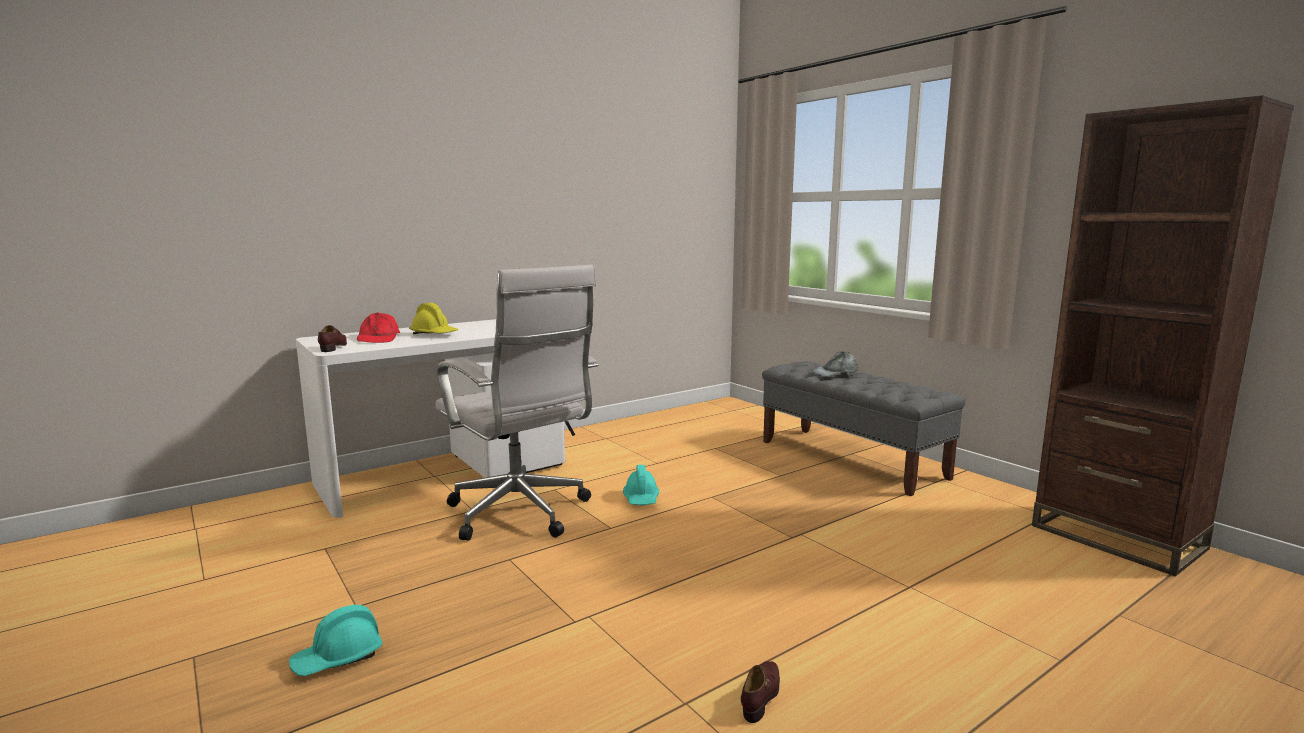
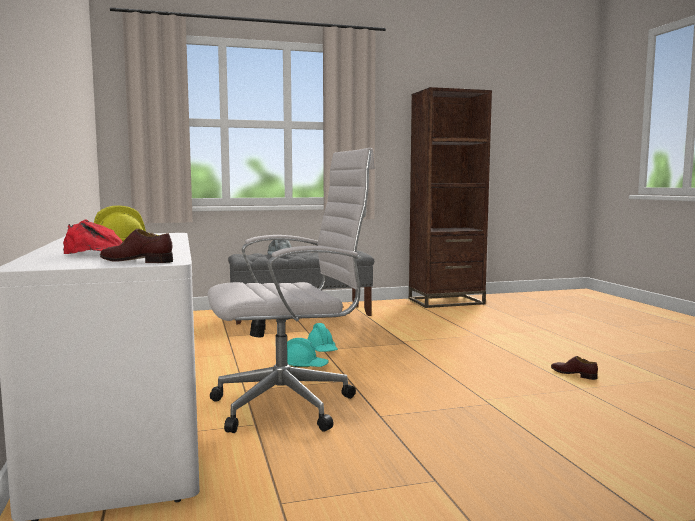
camera: 70 degrees left, 5 degrees down
turquoise hard hat [289,605,382,676] -> turquoise hard hat moved to [307,323,338,352]

